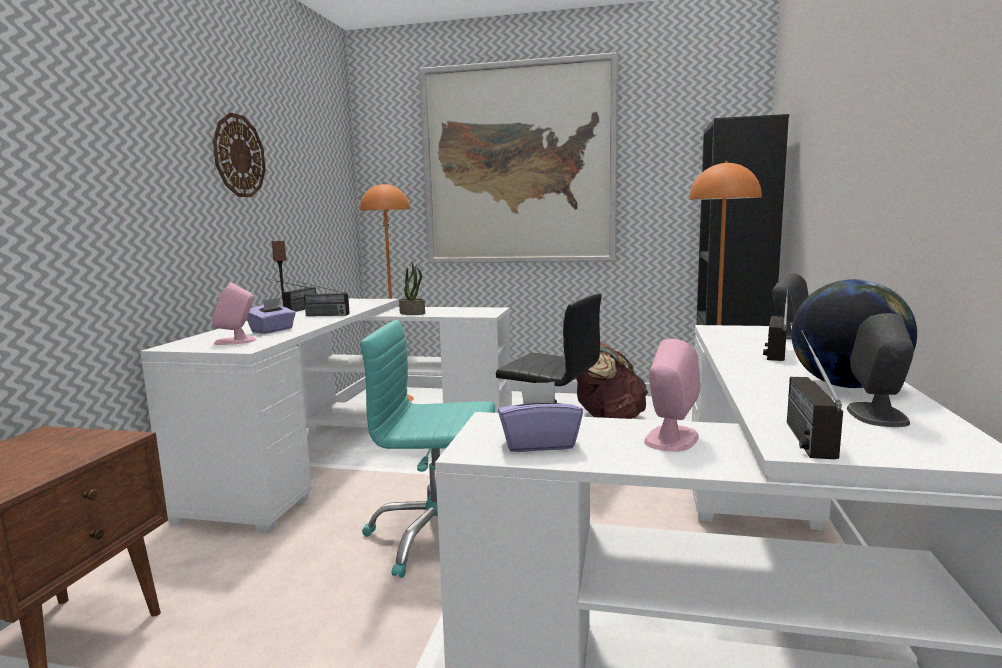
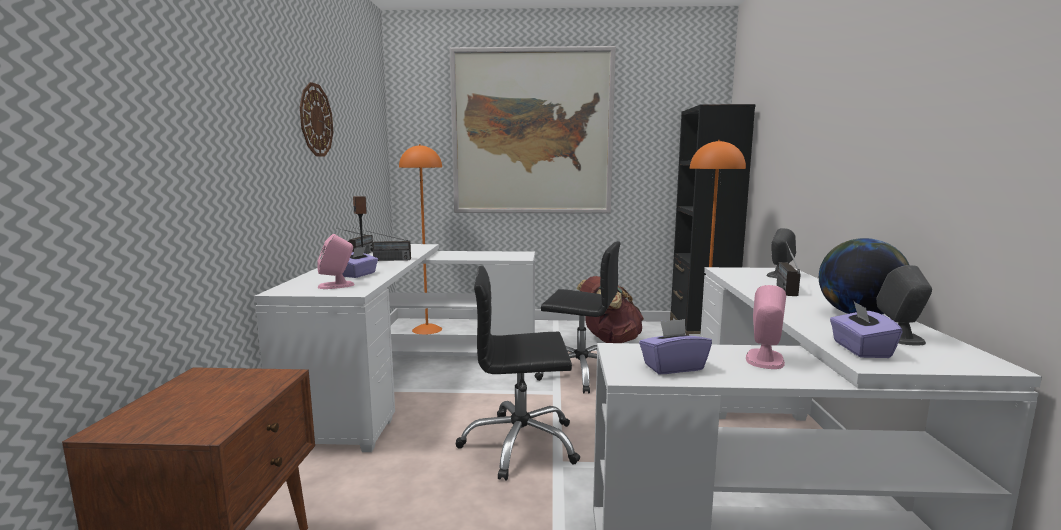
camera: 10 degrees left, 0 degrees up
turquoise office chair [360,320,495,578] -> black office chair [456,266,580,481]
potted plant [399,261,425,315] -> none
radio [787,330,843,459] -> purple tissue box [830,301,903,358]

